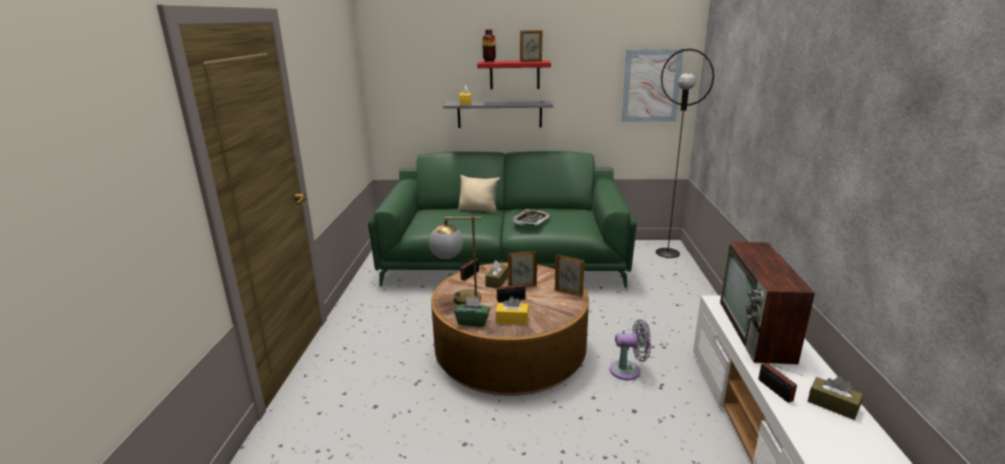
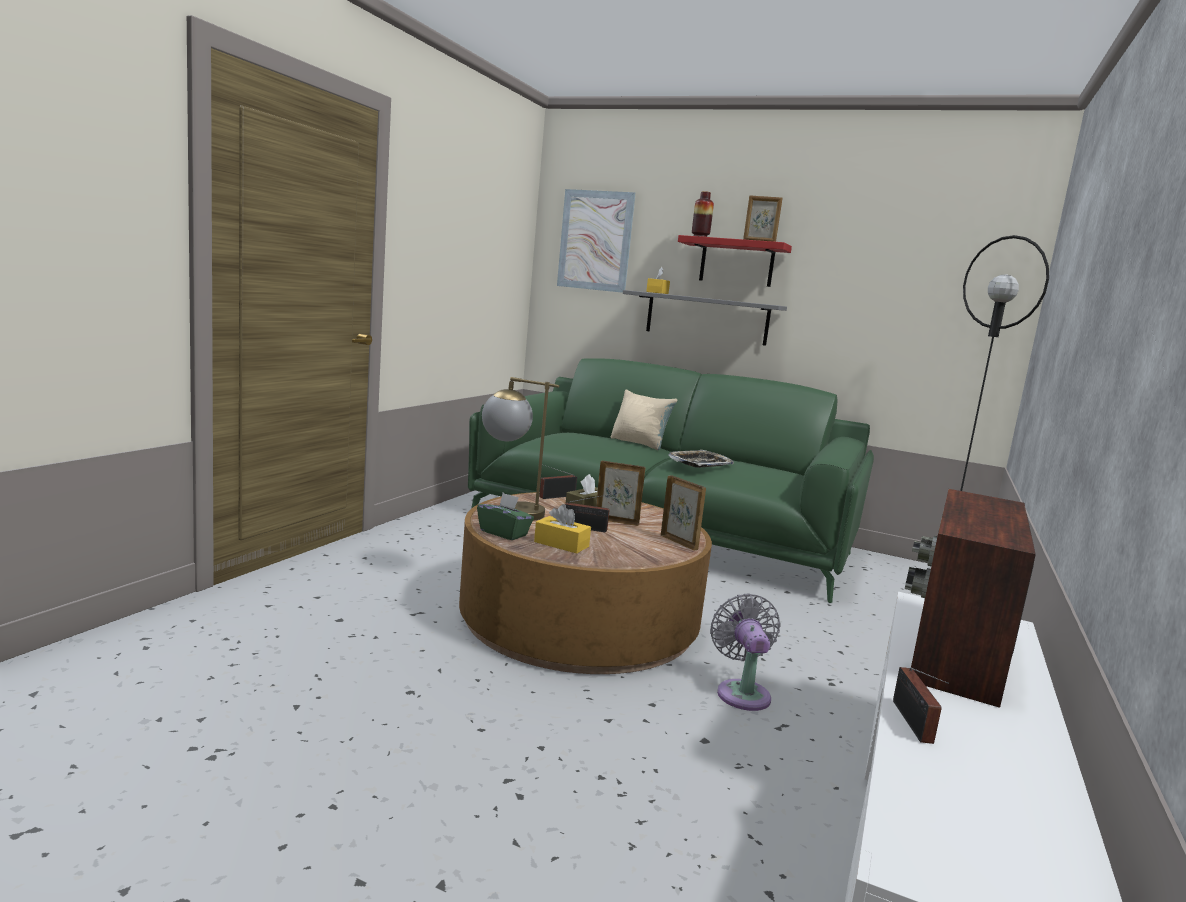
camera: 20 degrees right, 10 degrees down
grey fan [610,319,651,380] -> grey fan turned 120 degrees counterclockwise [710,594,781,711]
picture [621,49,683,122] -> picture moved to [557,189,636,293]
brown tissue box [808,376,863,420] -> none

